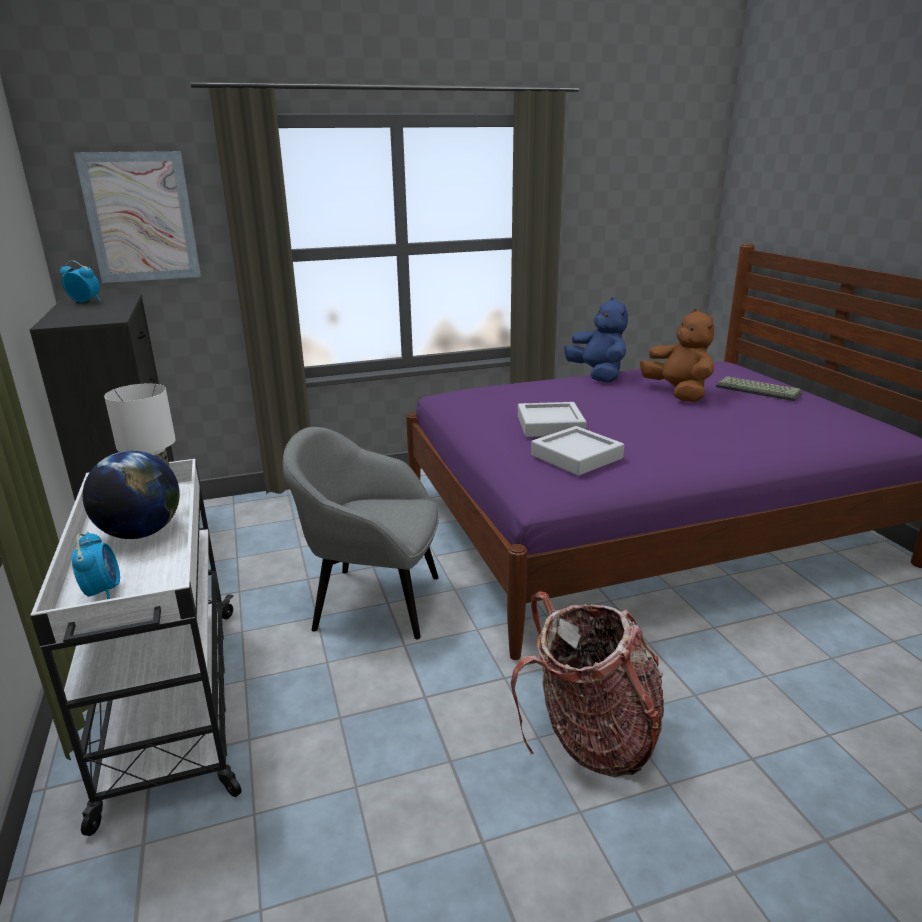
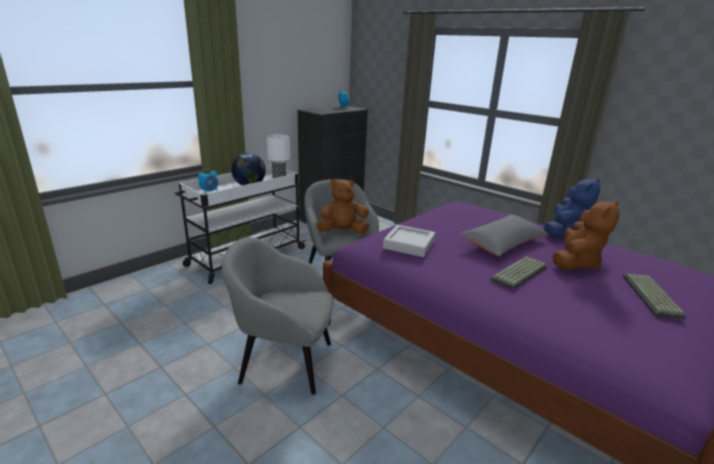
camera: 60 degrees right, 0 degrees up
picture [74,151,201,283] -> none
backpack [511,591,664,777] -> grey armchair [221,237,334,395]
grey tray [518,402,586,437] -> none
none -> brown plush toy [316,178,369,234]
none -> grey pillow [460,214,548,256]
none -> keyboard [490,256,547,290]

